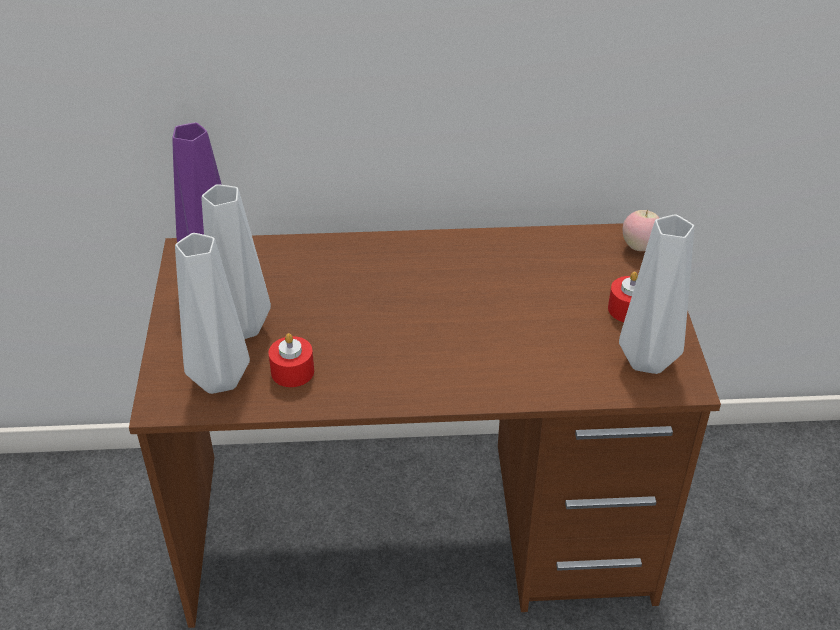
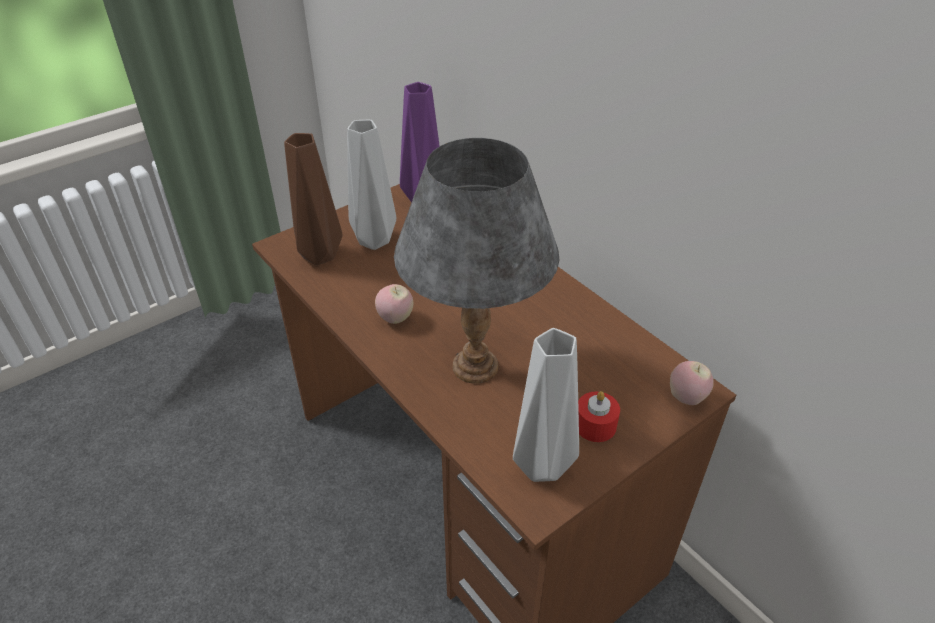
camera: 55 degrees right, 0 degrees up
grey vase [175,233,250,394] -> brown vase [284,133,342,265]
red candle [269,333,314,387] -> none
none -> apple [375,284,413,324]
none -> grey table lamp [394,138,559,384]

